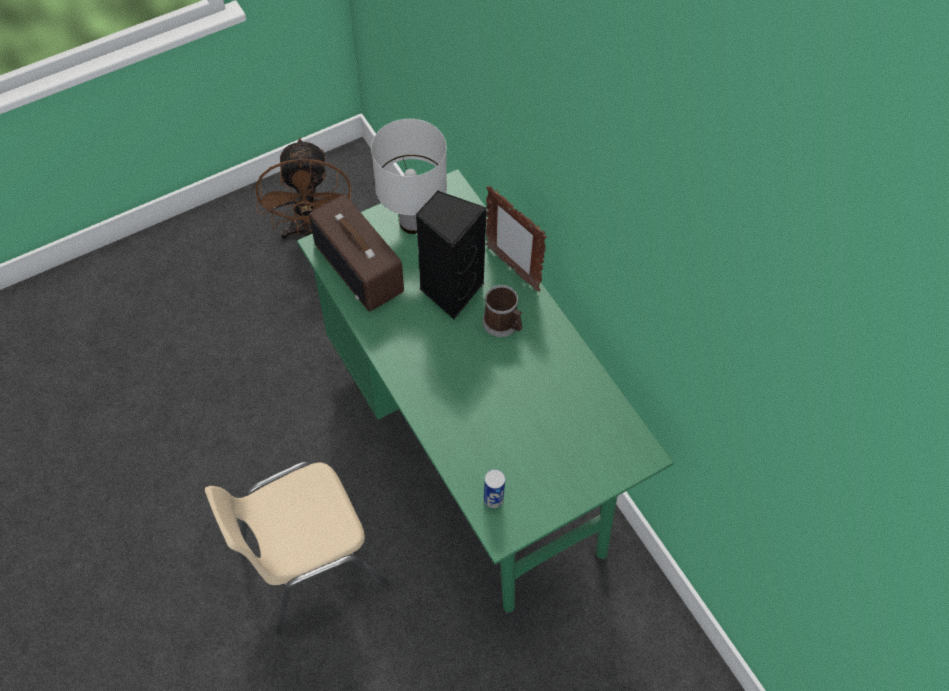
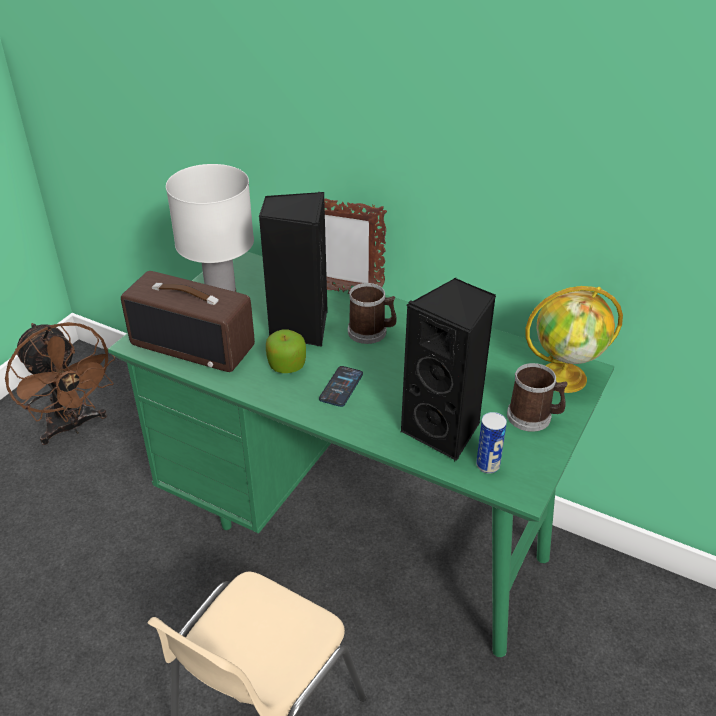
camera: 30 degrees left, 20 degrees down
none -> apple [266,329,306,373]
none -> phone [319,366,363,407]
none -> black speaker [401,278,496,461]
none -> mug [507,363,568,432]
none -> globe [526,286,623,393]

